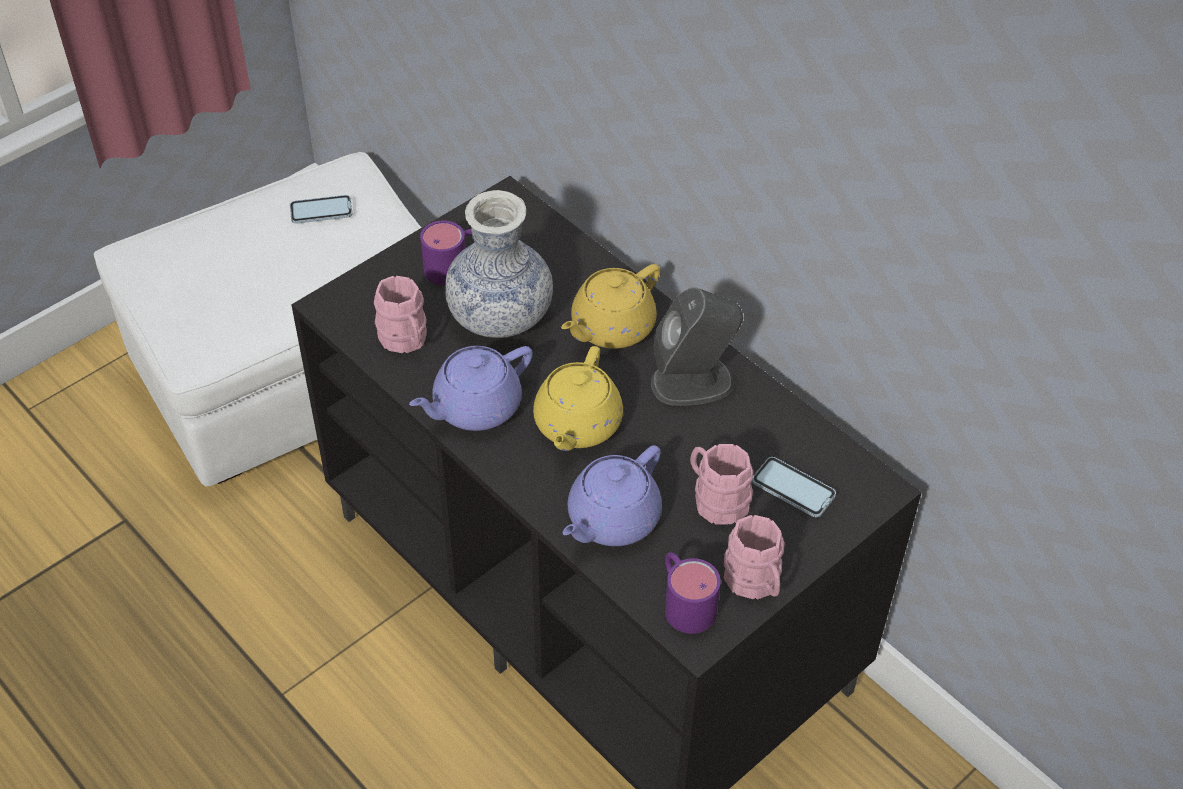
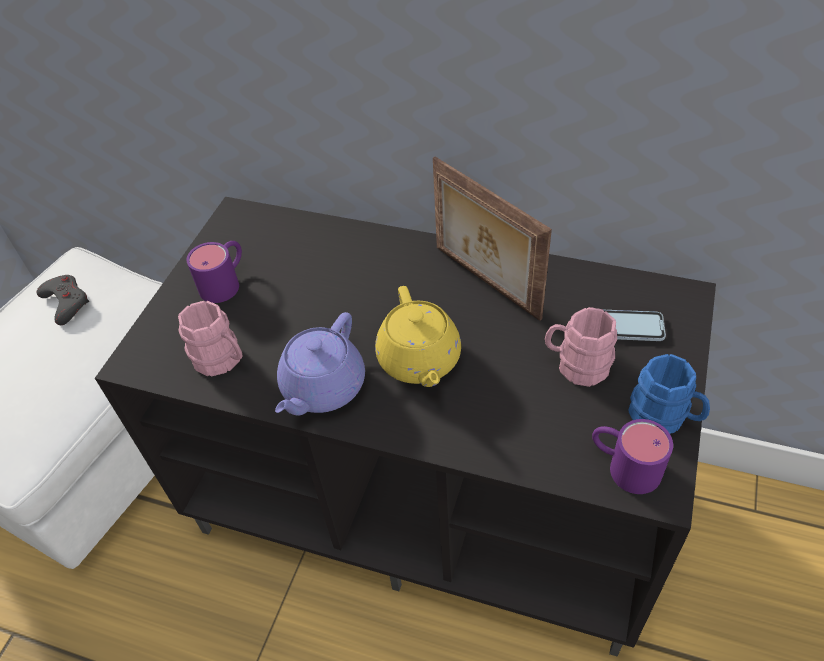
camera: 25 degrees left, 0 degrees up
phone [290,195,353,224] -> grey game controller [37,275,89,325]
vase [445,190,553,338] -> none
yellow teapot [561,264,660,349] -> none
purple teapot [563,445,662,546] -> none
grey speaker [651,287,743,406] -> picture frame [433,157,552,321]
pink mug [724,515,785,599] -> blue mug [629,354,710,434]

